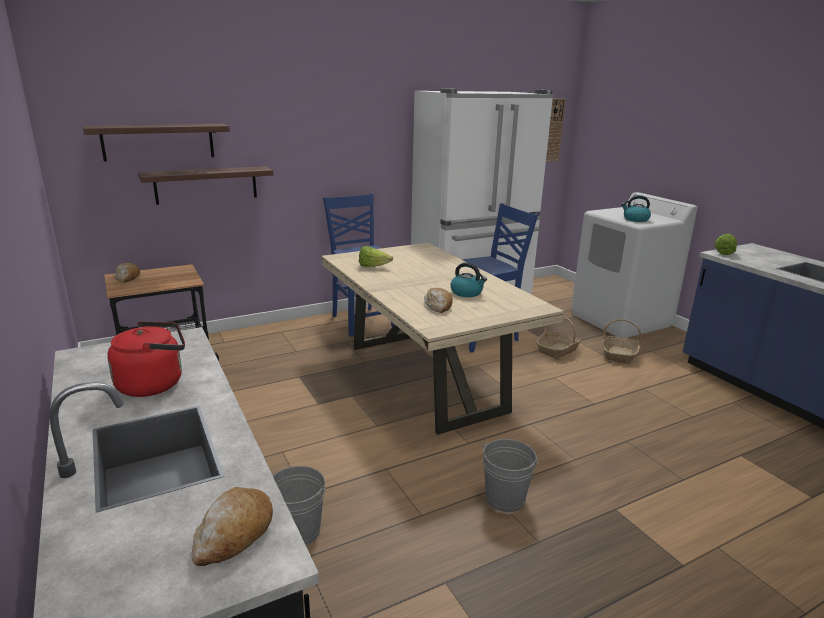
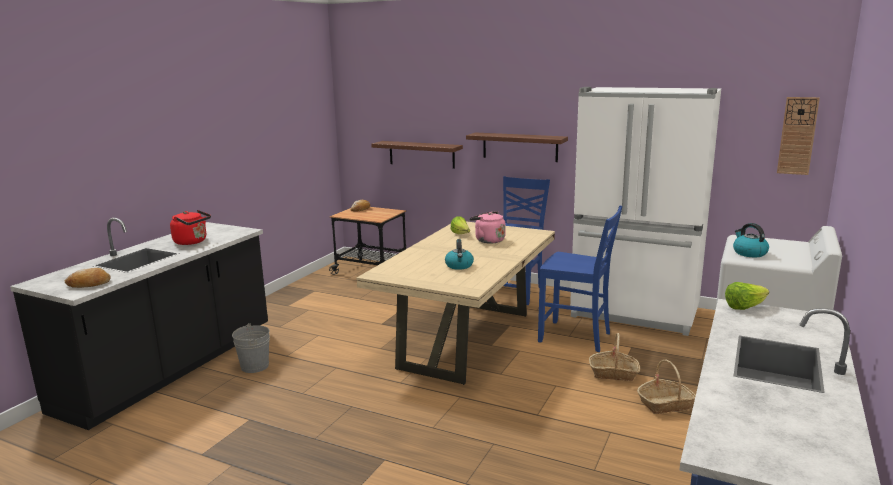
camera: 55 degrees right, 5 degrees down
shelf [83,124,230,162] -> shelf moved to [466,132,568,162]
bread [424,288,453,313] -> none
grey bucket [481,439,538,512] -> none
none -> pink kettle [469,211,506,243]

